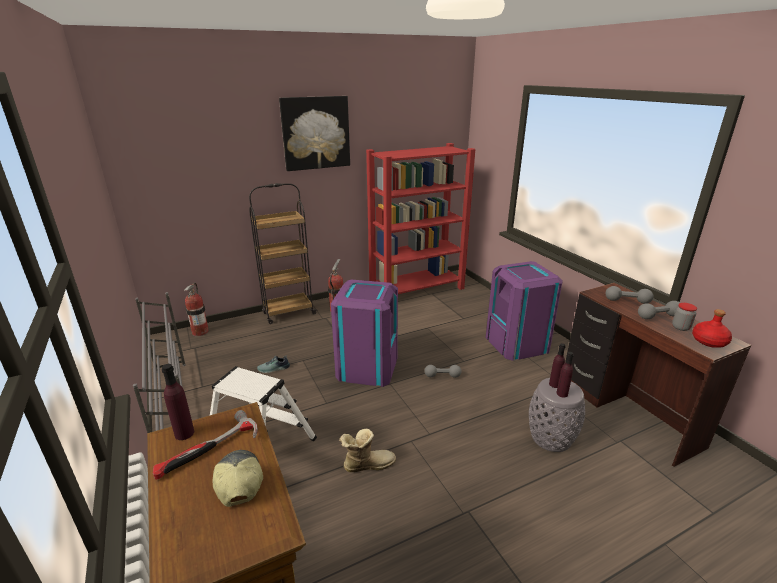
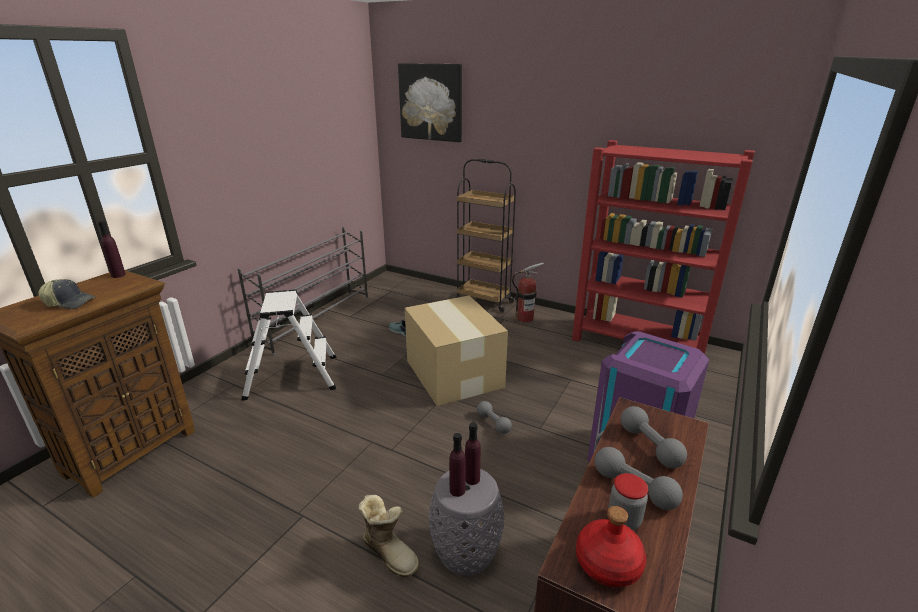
camera: 55 degrees right, 0 degrees up
hammer [153,410,258,480] -> none
fire extinguisher [184,282,209,336] -> none
cap [213,450,263,507] -> cap turned 60 degrees clockwise [38,279,96,309]
picture [279,96,350,171] -> picture moved to [398,63,462,142]
purple trash can [331,280,398,387] -> cardboard box [405,296,508,406]
boot [339,429,396,472] -> boot moved to [358,495,419,577]

